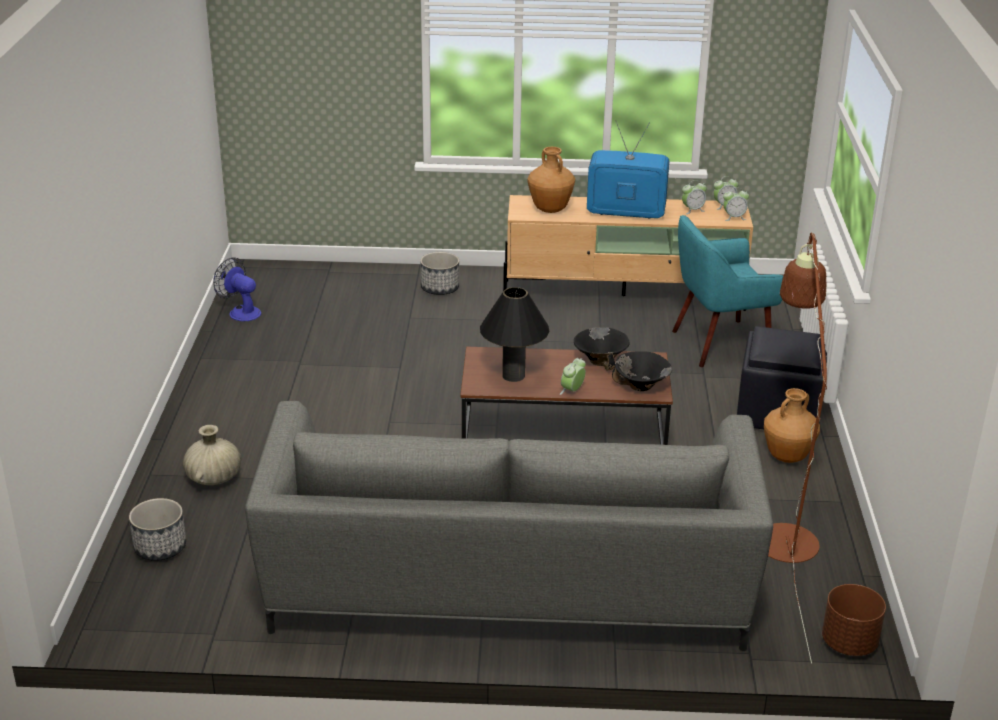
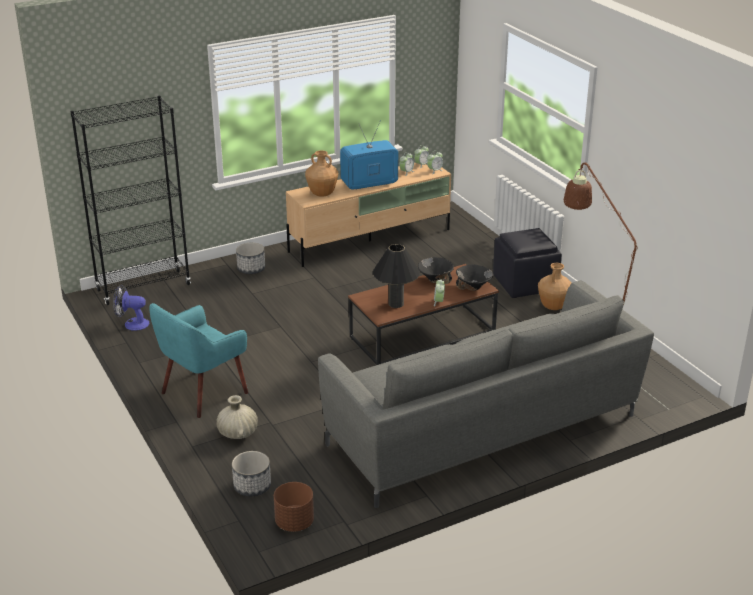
camera: 30 degrees left, 0 degrees up
turquoise armchair [672,215,783,367] -> turquoise armchair moved to [149,303,248,418]
brown planter [822,584,886,656] -> brown planter moved to [274,482,314,532]
none -> black bookcase [70,96,191,305]

